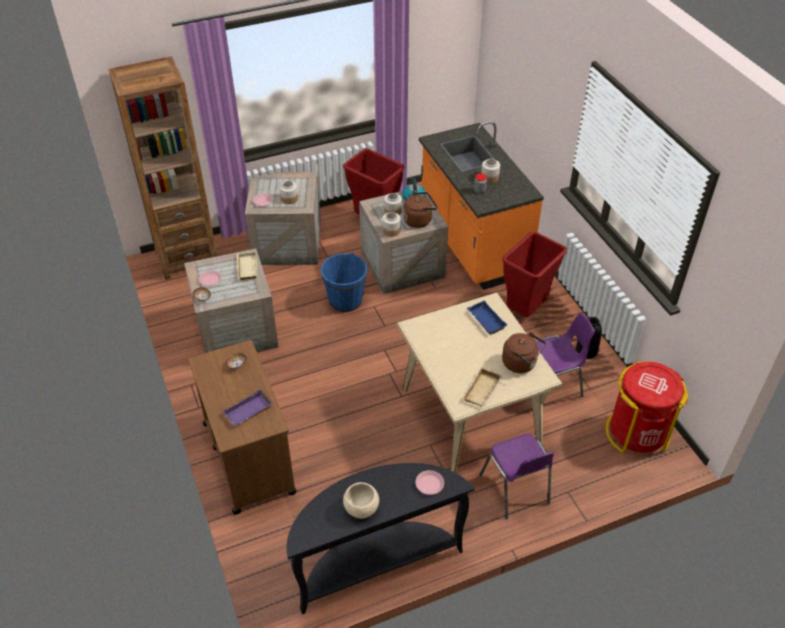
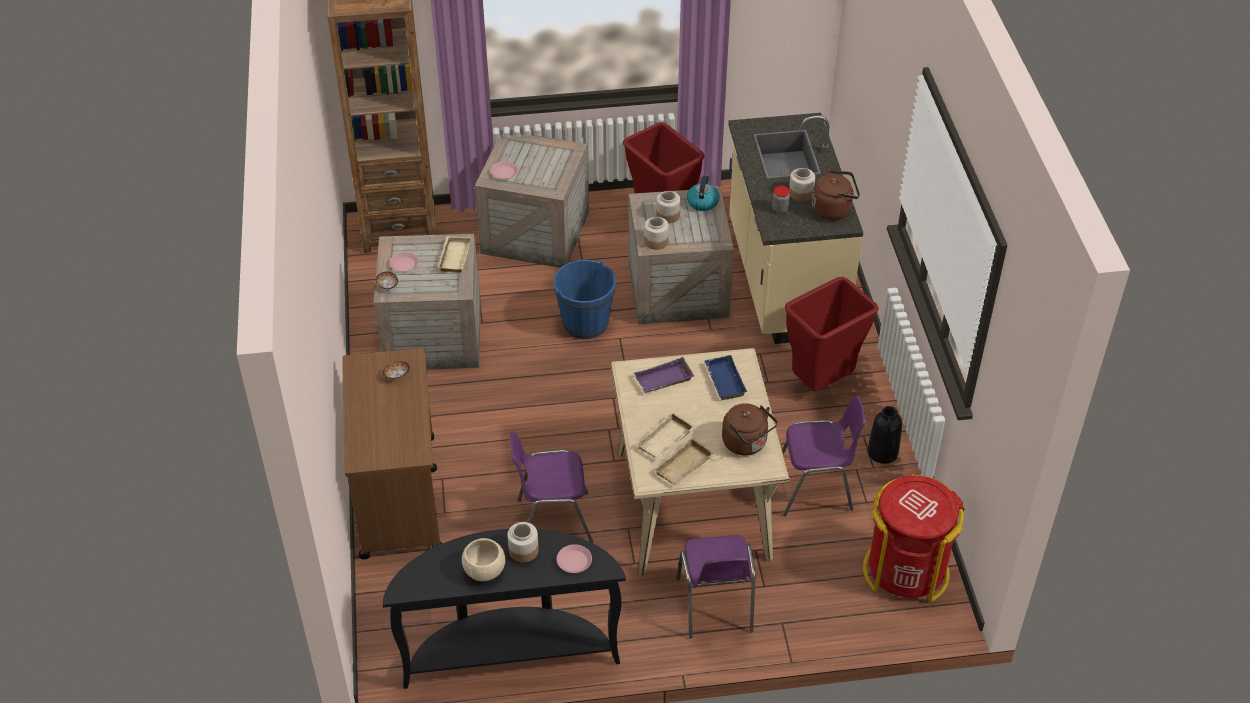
camera: 15 degrees right, 0 degrees up
purple tray [222,389,274,427] -> purple tray moved to [634,357,694,393]
jar [280,181,298,204] -> jar moved to [507,522,539,563]
brown kettle [403,192,437,228] -> brown kettle moved to [812,170,860,220]
orange counter [419,121,544,290] -> beige counter [728,113,863,344]
none -> purple chair [510,431,593,543]
none -> beige tray [637,412,695,459]

